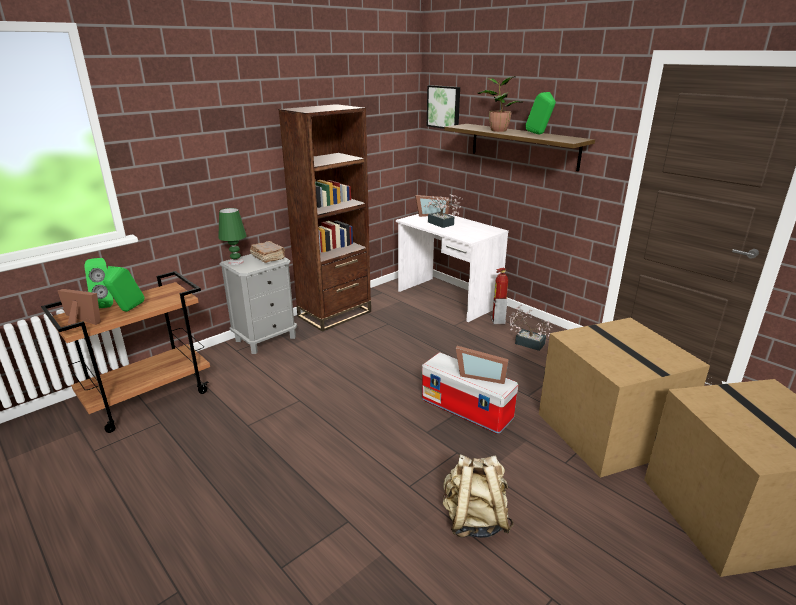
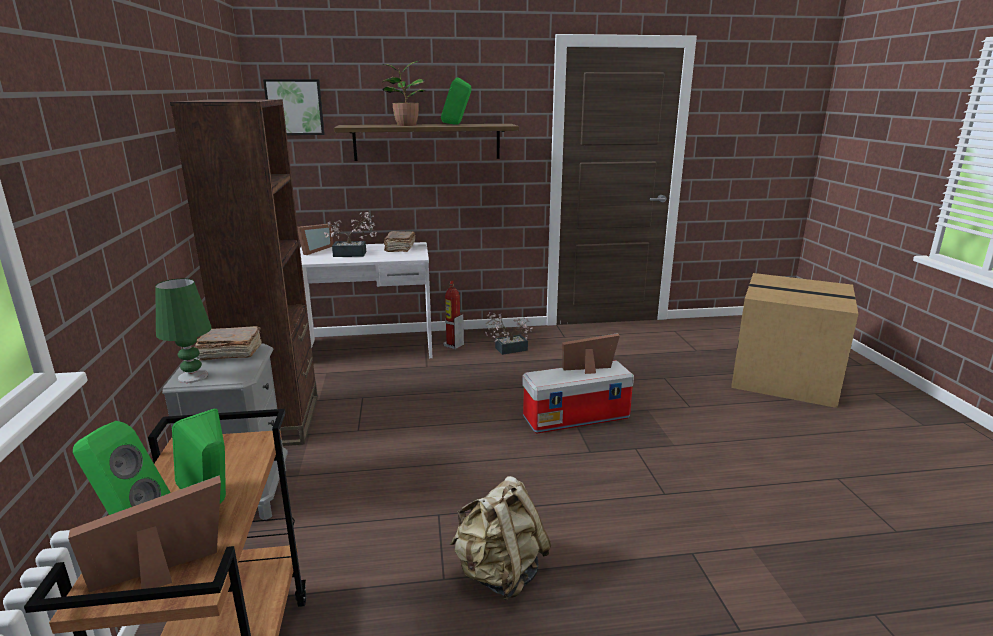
camera: 55 degrees left, 5 degrees down
beige backpack [443,454,514,538] -> beige backpack moved to [450,476,551,600]
picture frame [456,346,509,384] -> picture frame turned 150 degrees counterclockwise [562,333,620,374]
cardboard box [539,317,710,478] -> none
none -> brown book [384,231,416,252]

